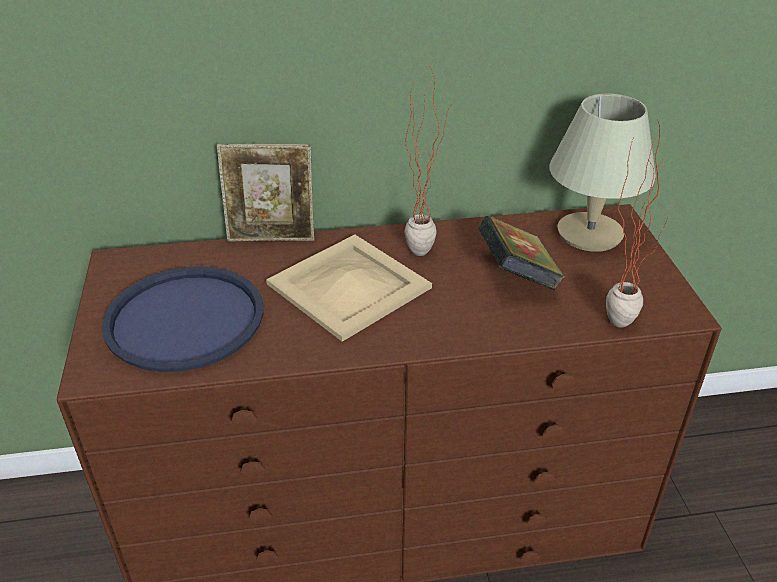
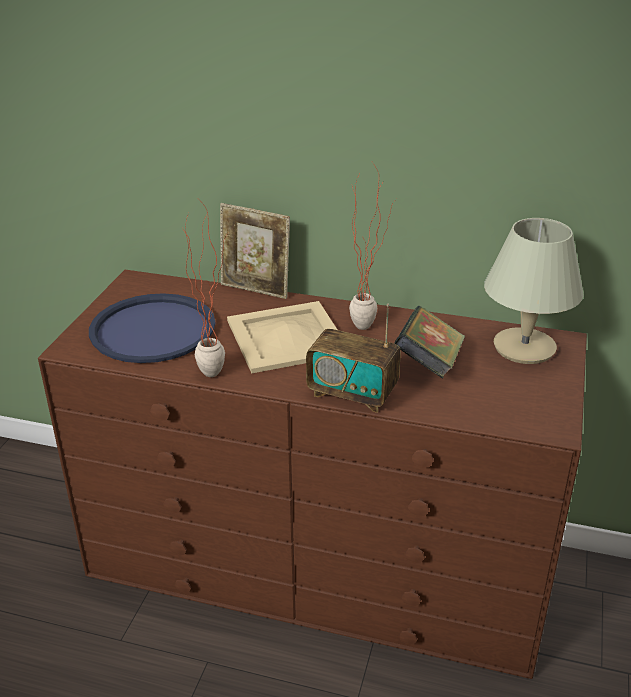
camera: 25 degrees right, 5 degrees down
potted plant [606,122,668,328] -> potted plant moved to [182,203,228,377]
none -> radio [306,304,401,413]

